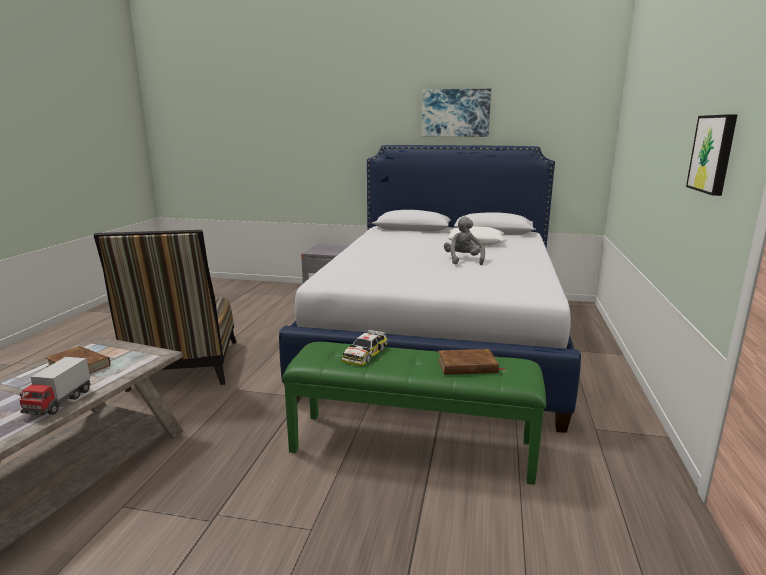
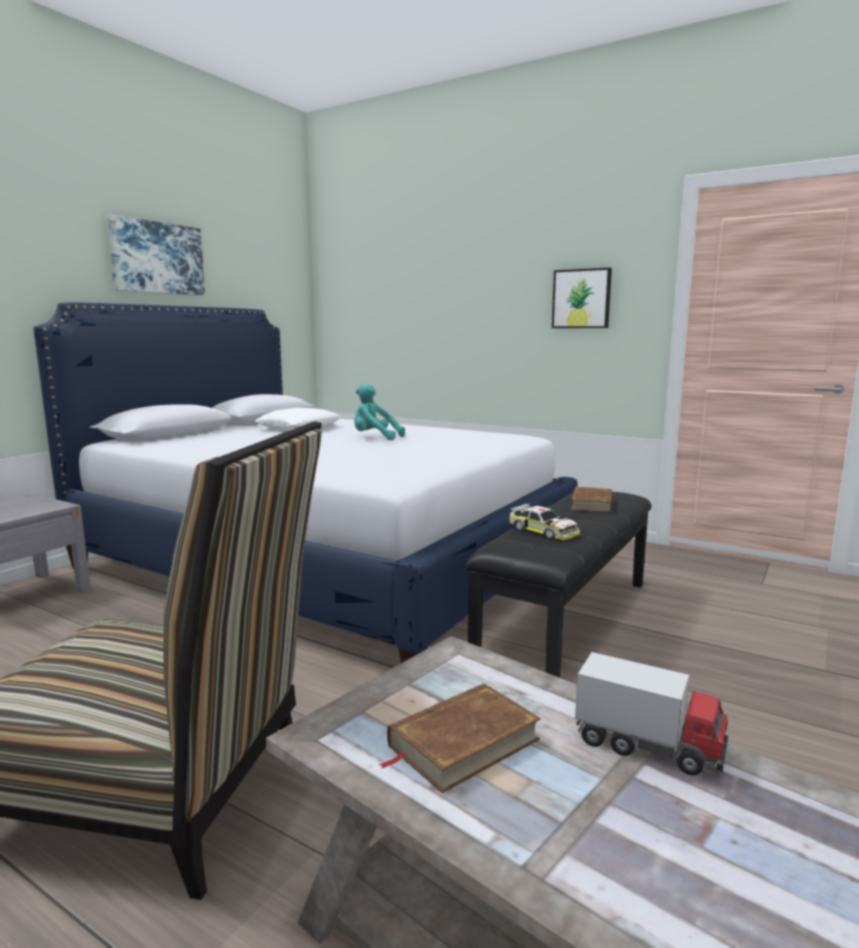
camera: 70 degrees left, 5 degrees down
green bench [282,342,546,485] -> black bench [465,492,652,678]
grey plush toy [444,217,485,265] -> turquoise plush toy [354,383,405,440]

